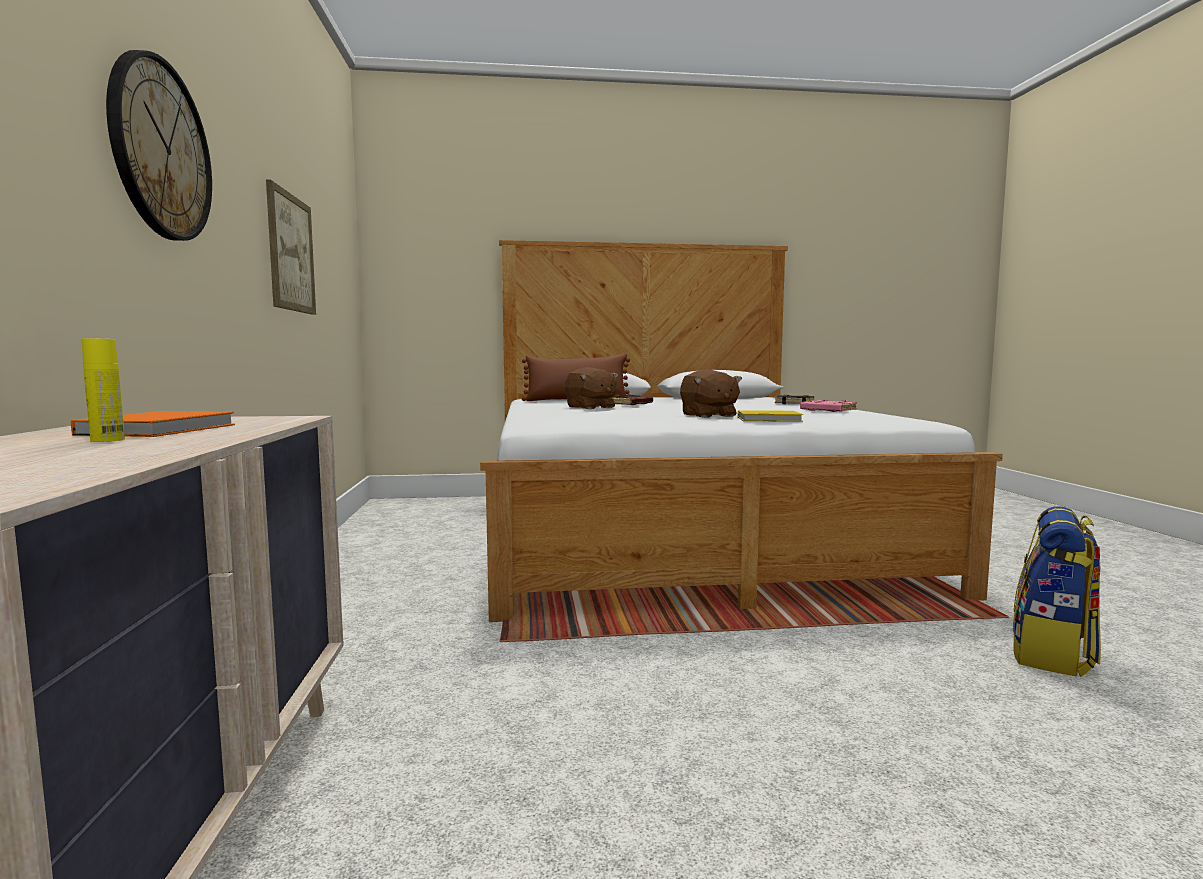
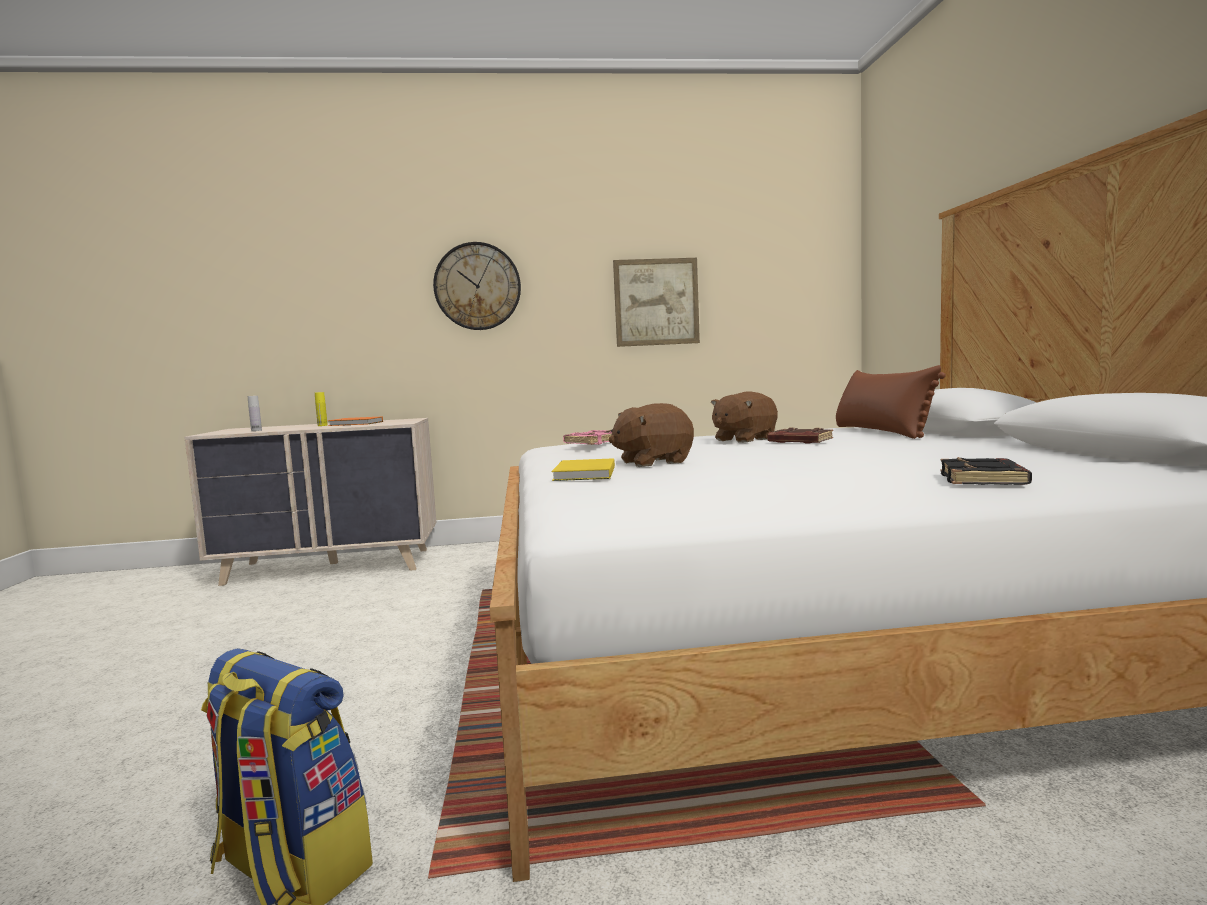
camera: 90 degrees right, 0 degrees up
pink book [800,399,857,412] -> pink book moved to [563,430,612,445]
none -> white bottle [248,396,262,431]

